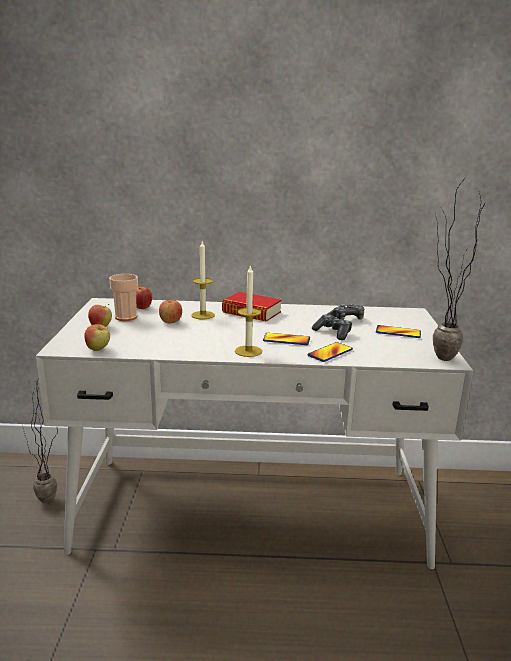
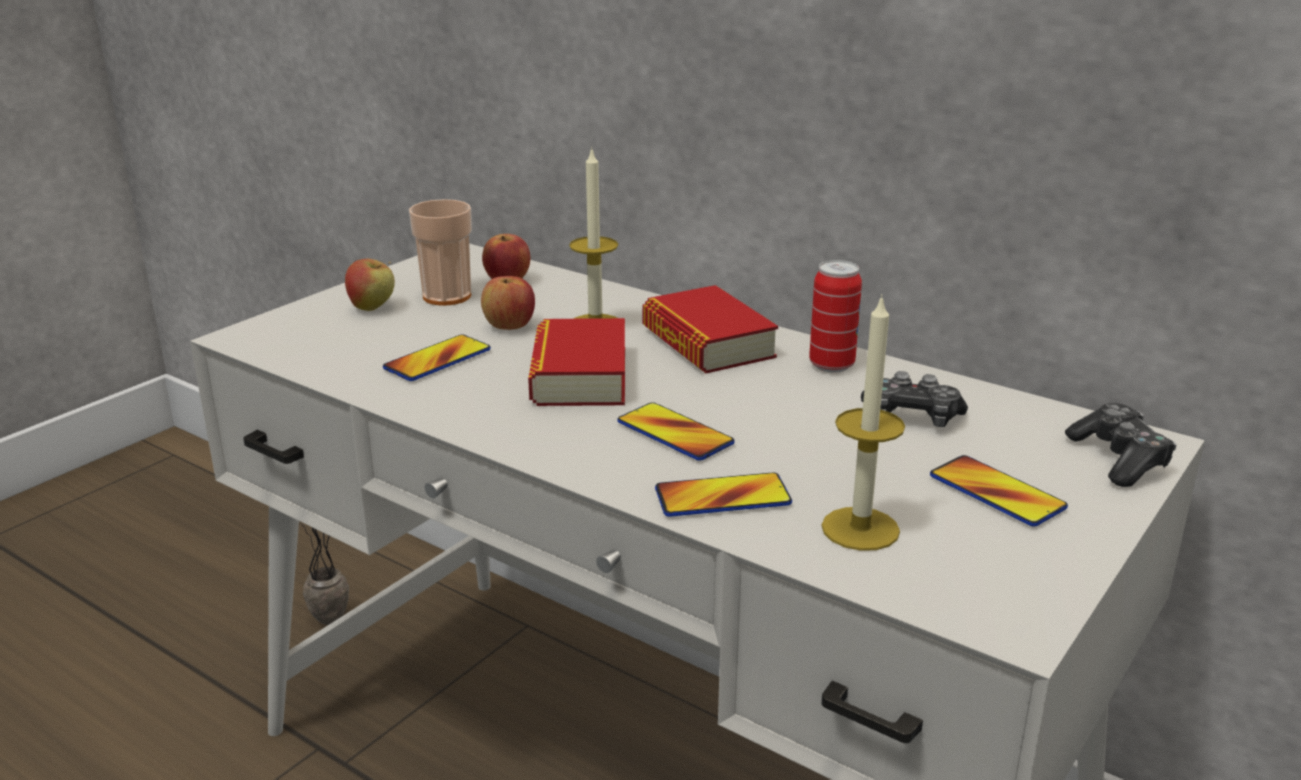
camera: 35 degrees right, 5 degrees up
apple [84,324,110,351] -> none
candle [235,265,262,357] -> candle moved to [821,294,905,551]
game controller [312,314,352,340] -> game controller moved to [1065,403,1177,487]
potted plant [433,182,485,361] -> none
none -> phone [383,335,491,381]
none -> book [528,318,625,406]
none -> can [809,260,862,373]

